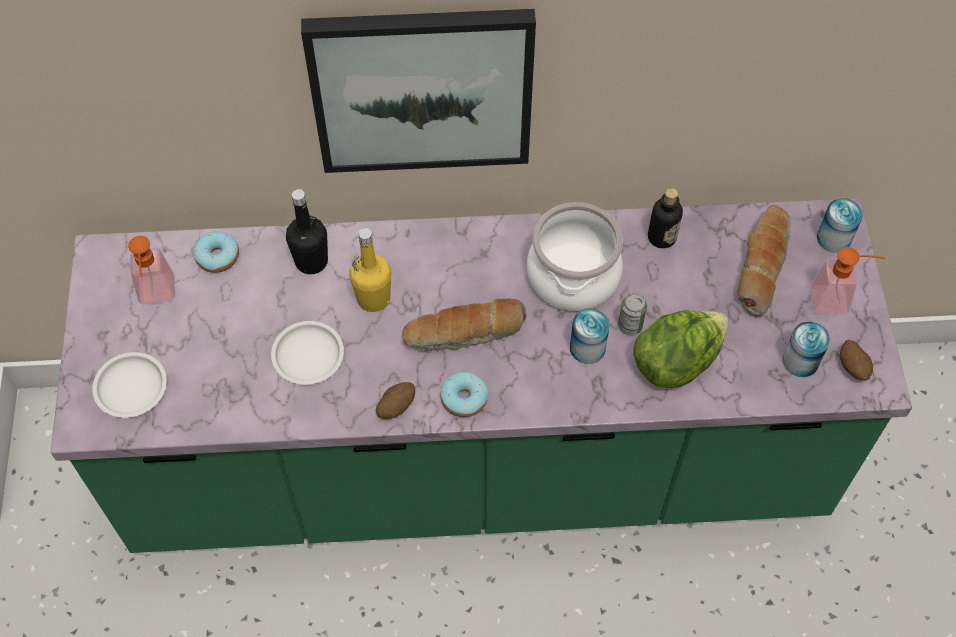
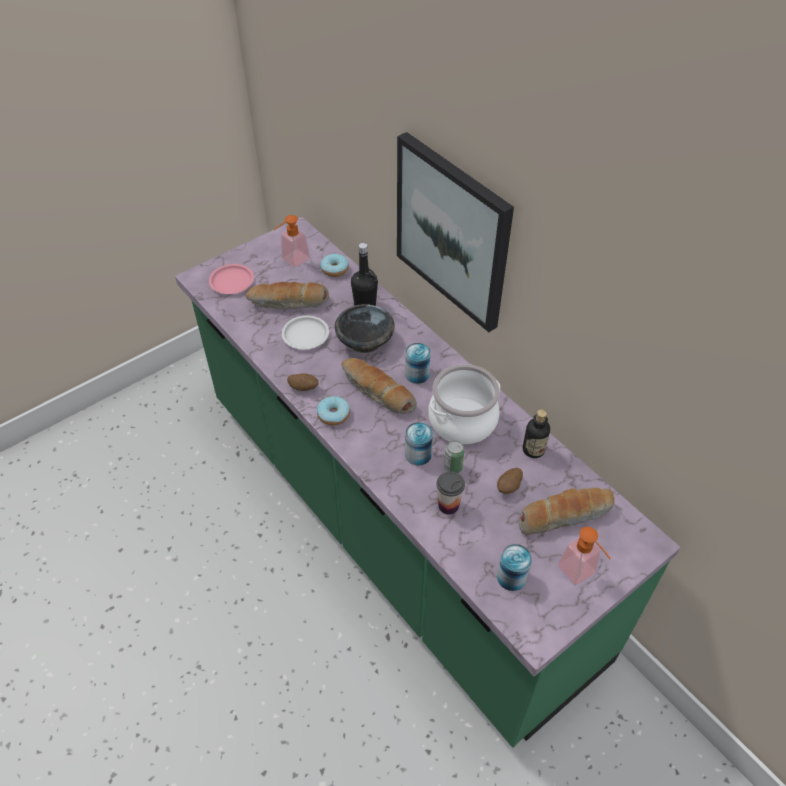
camera: 55 degrees right, 10 degrees down
white plate [92,352,167,418] -> pink plate [209,264,254,294]
yellow bottle [349,228,391,312] -> black bowl [335,304,395,353]
lettuce [633,310,729,388] -> cup [436,471,465,515]
can [817,198,863,253] -> can moved to [405,343,431,384]
potato [840,340,873,381] -> potato moved to [497,468,523,494]
none -> bread [246,282,329,309]

